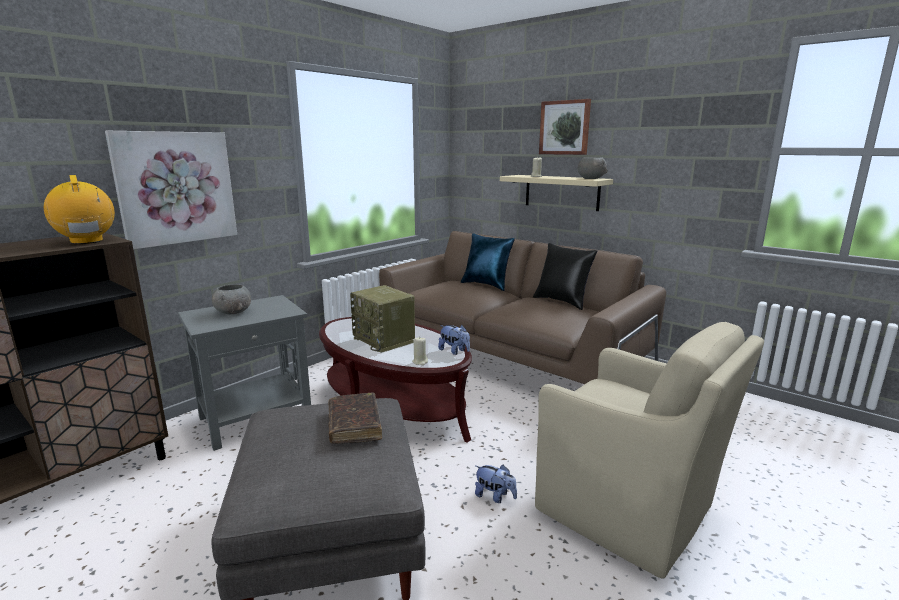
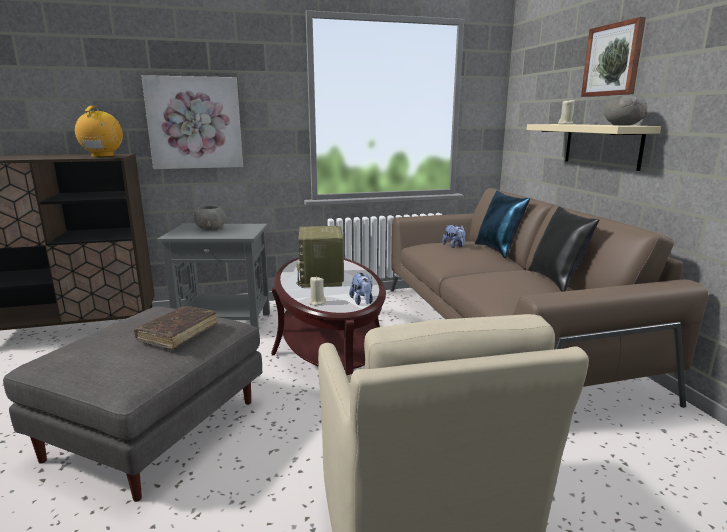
camera: 35 degrees right, 0 degrees up
plush toy [475,465,517,503] -> plush toy moved to [442,225,465,248]

